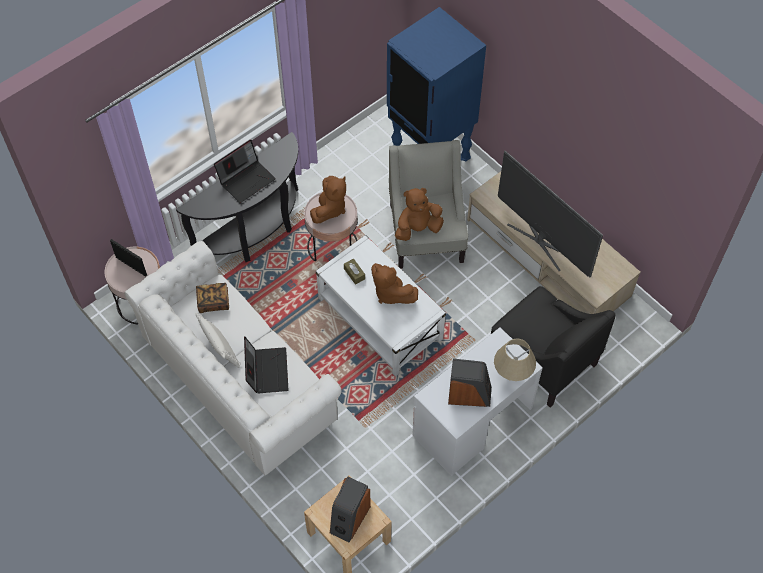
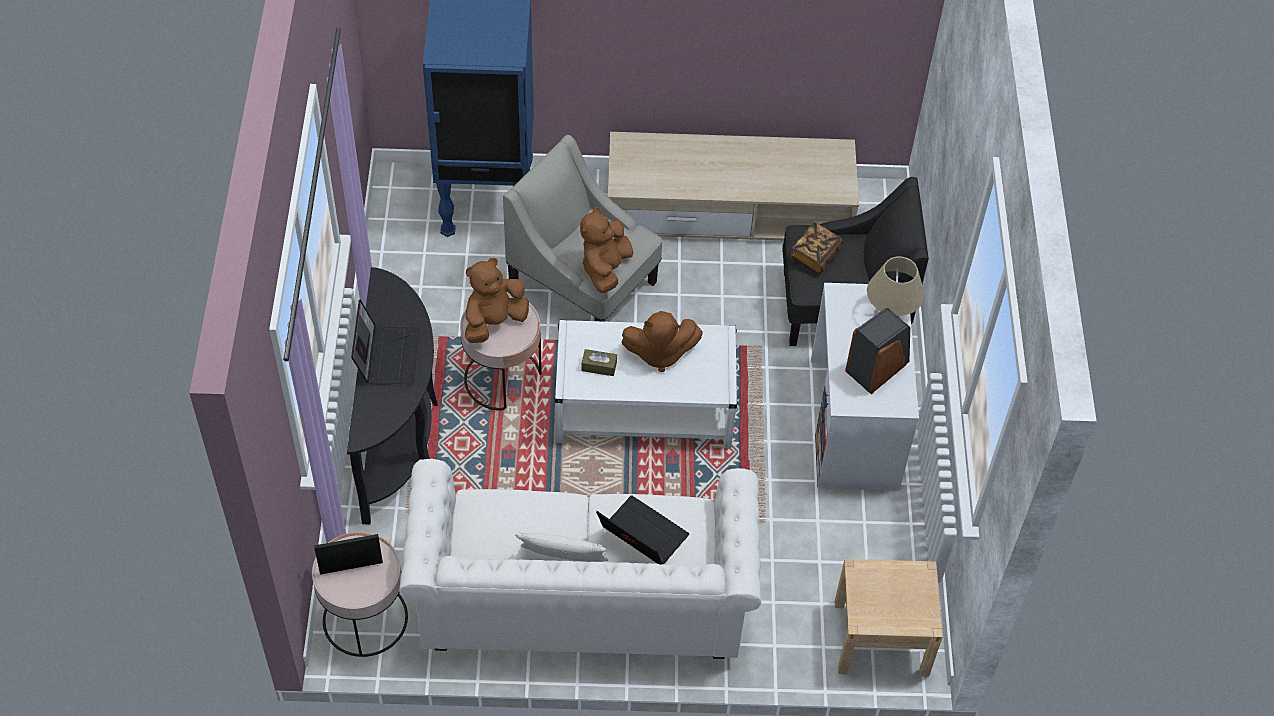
camera: 50 degrees left, 5 degrees down
book [196,283,229,313] -> book moved to [790,223,843,274]
brown plush toy [310,176,346,223] -> brown plush toy turned 105 degrees counterclockwise [465,258,529,343]
speaker [330,476,371,542] -> none
television [498,151,603,278] -> none

